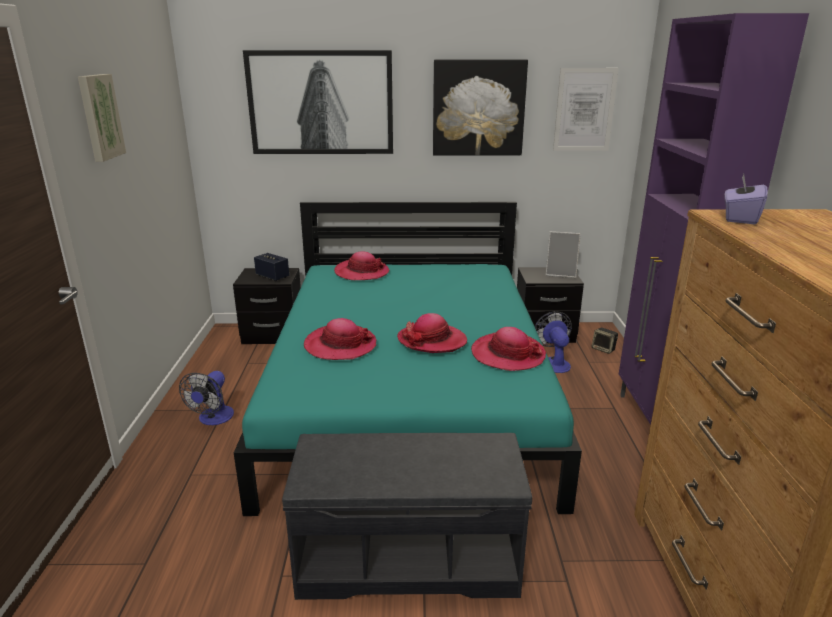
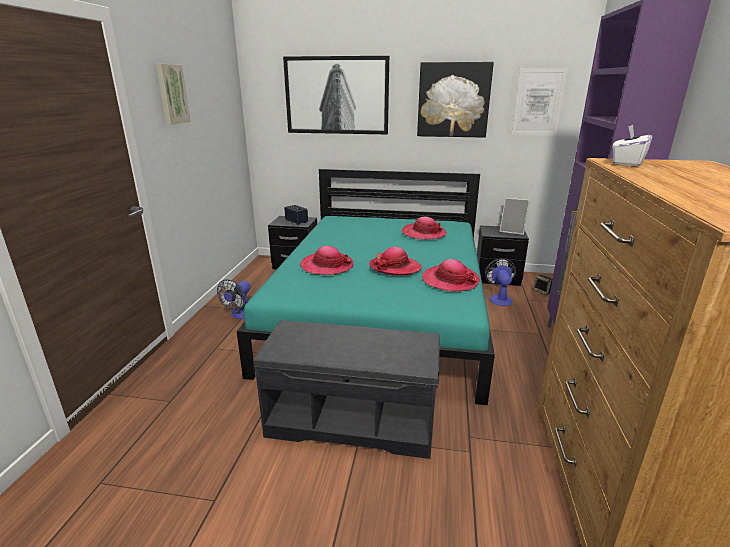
camera: 10 degrees right, 0 degrees up
hat [334,251,389,280] -> hat moved to [402,217,447,239]
purple tissue box [725,174,768,224] -> white tissue box [613,125,652,166]

